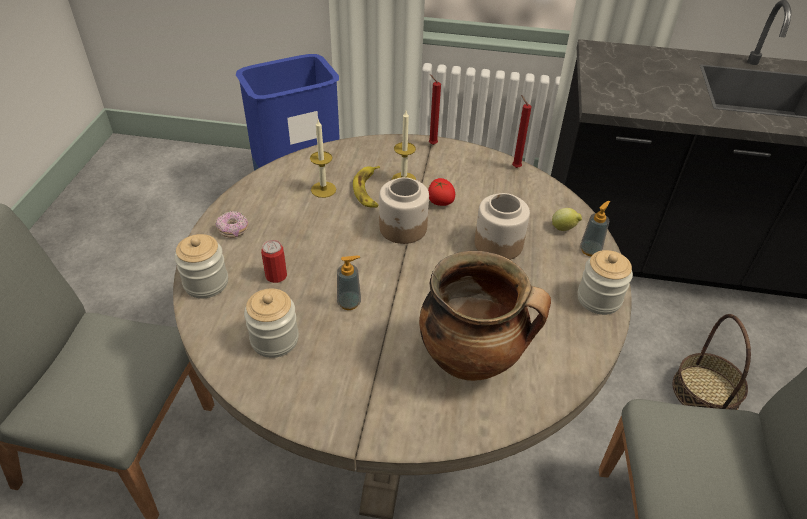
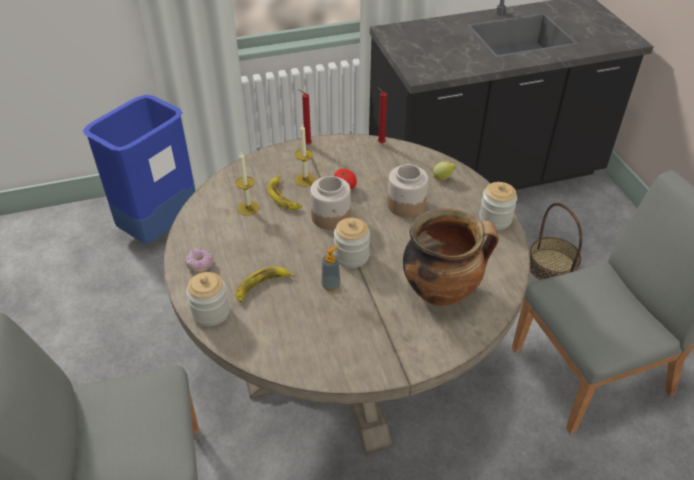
camera: 25 degrees left, 0 degrees up
jar [244,289,299,358] -> jar moved to [334,218,370,268]
can [261,240,287,283] -> banana [235,267,295,302]
soap dispenser [580,201,610,256] -> none

